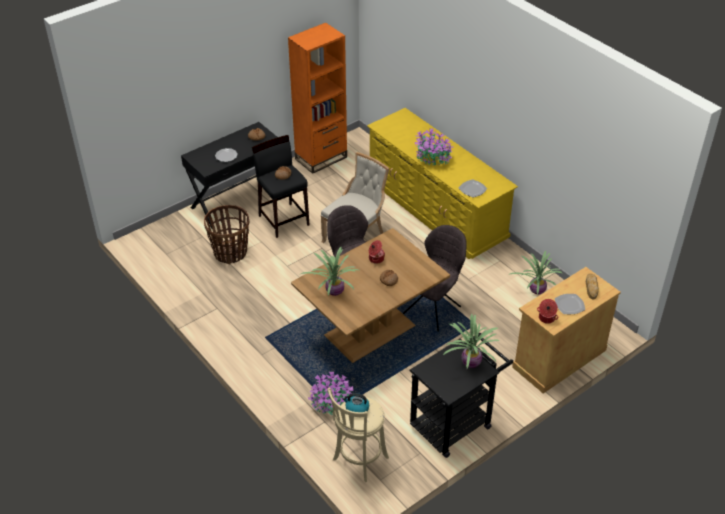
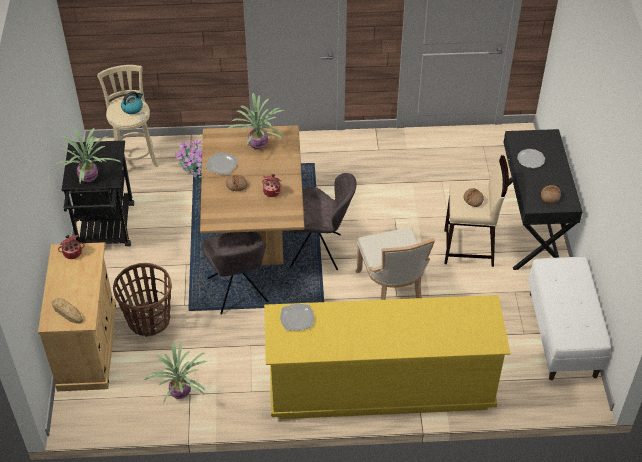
camera: 125 degrees right, 5 degrees up
basket [204,205,249,264] -> basket moved to [113,263,172,337]
black stool [252,135,309,238] -> beige stool [444,155,509,267]
orange bookcase [288,23,347,174] -> white bench [528,257,611,380]
potted plant [415,129,453,166] -> none
plate [555,294,585,314] -> plate moved to [206,153,238,175]

